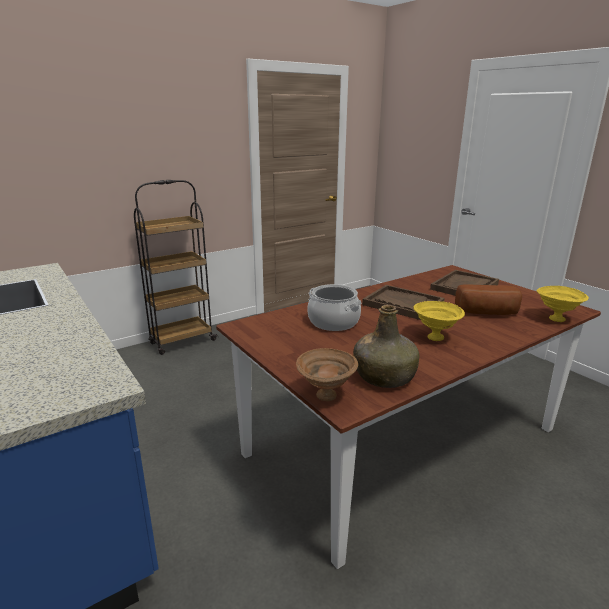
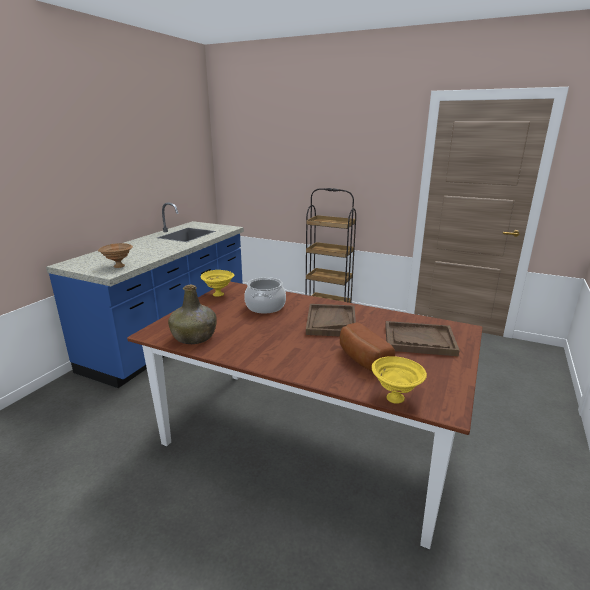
camera: 60 degrees right, 0 degrees up
brown bowl [296,348,358,401] -> brown bowl moved to [98,243,133,268]
yellow bowl [413,301,465,341] -> yellow bowl moved to [200,270,234,297]

